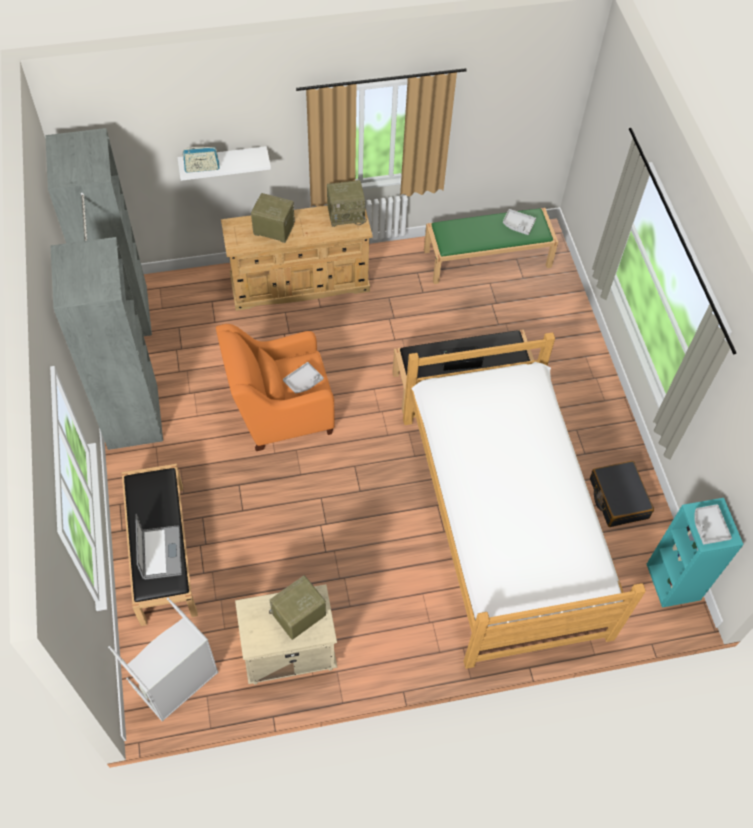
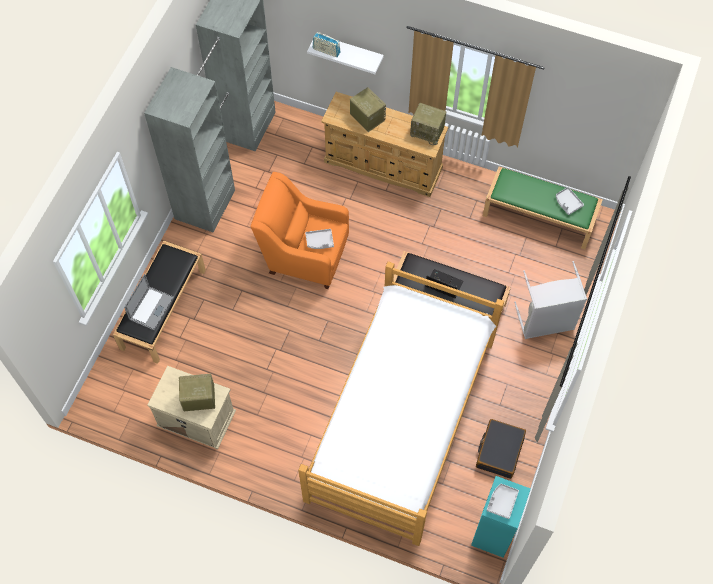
camera: 35 degrees right, 5 degrees up
grey laundry basket [108,598,218,722] -> grey laundry basket moved to [514,261,587,339]

